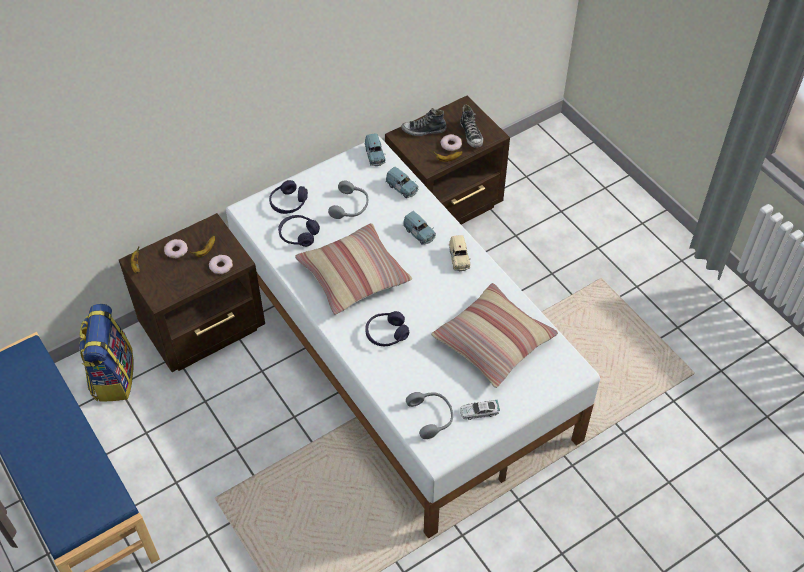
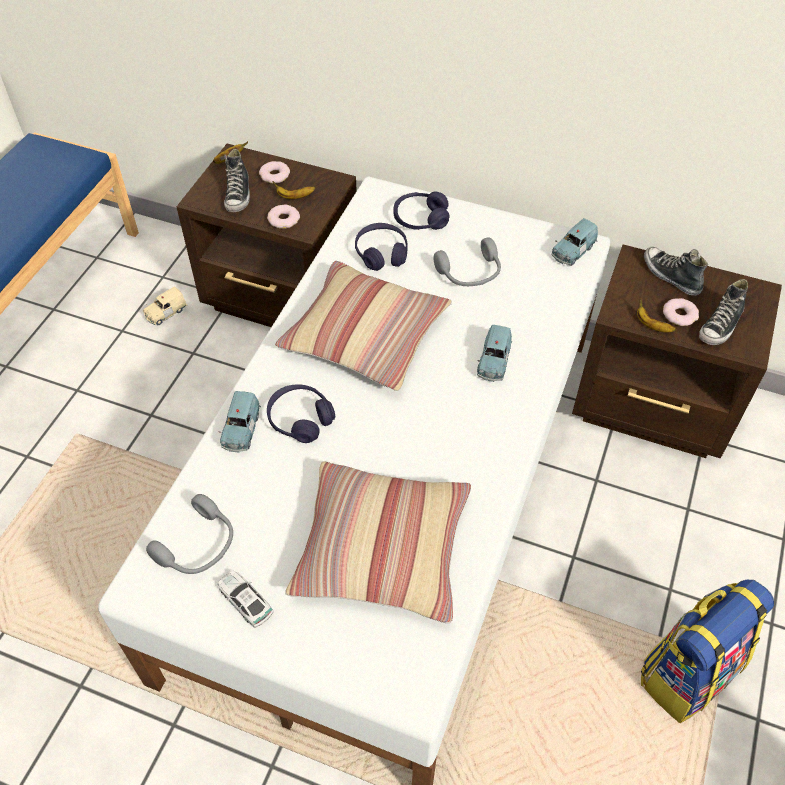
camera: 55 degrees right, 0 degrees up
backpack [79,304,134,402] -> backpack moved to [641,580,774,723]
blue toy car [386,167,418,198] -> blue toy car moved to [218,391,261,453]
beige toy car [449,235,470,271] -> beige toy car moved to [143,286,187,325]
none -> shoe [224,149,250,212]

